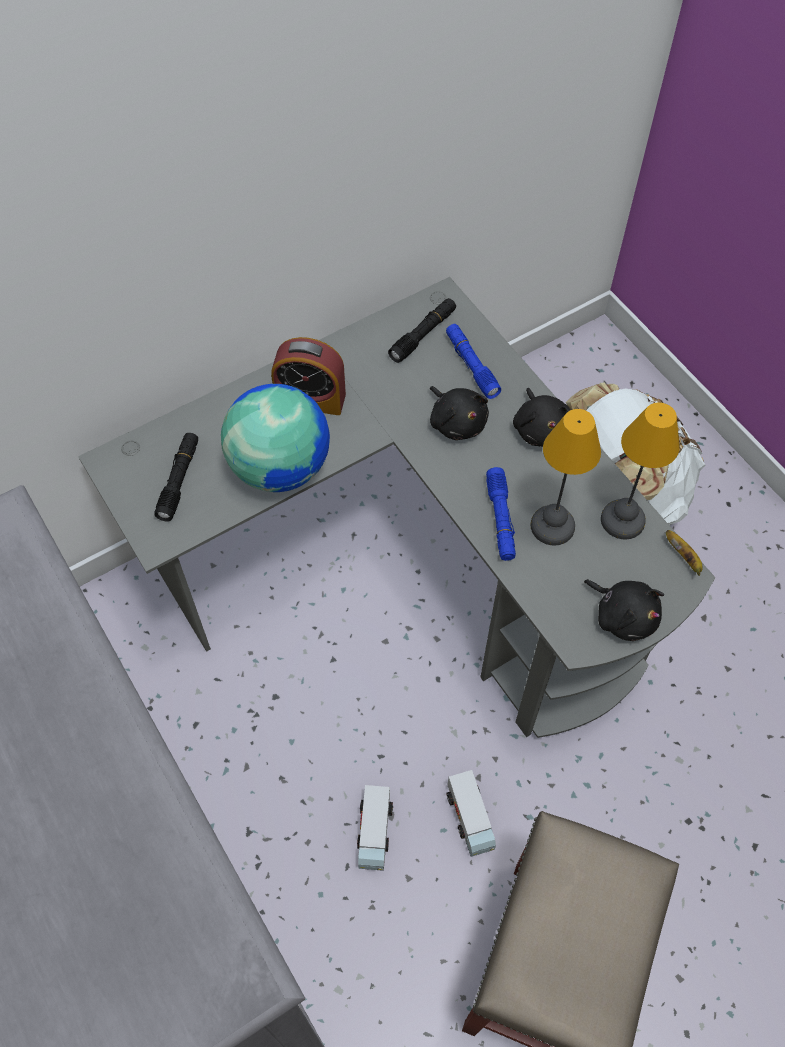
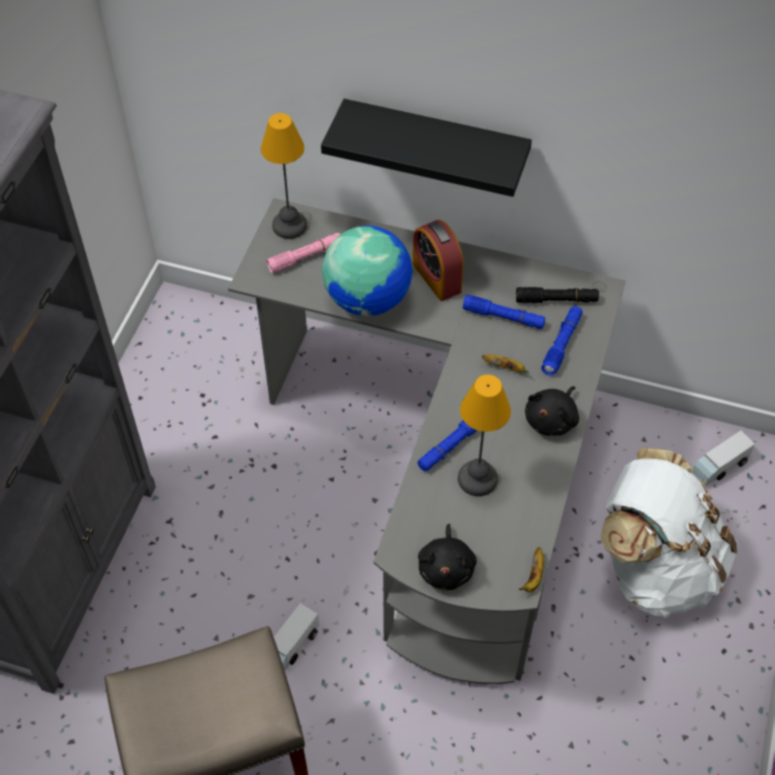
camera: 50 degrees right, 5 degrees down
black flashlight [154,433,198,522] -> pink flashlight [267,233,340,273]
toy truck [357,785,393,871] -> toy truck moved to [692,430,755,486]
black plush toy [430,386,489,440] -> banana [482,354,528,373]
table lamp [601,402,680,539] -> table lamp moved to [261,113,307,239]
none -> black shelf [321,99,532,197]
none -> blue flashlight [463,295,545,329]

